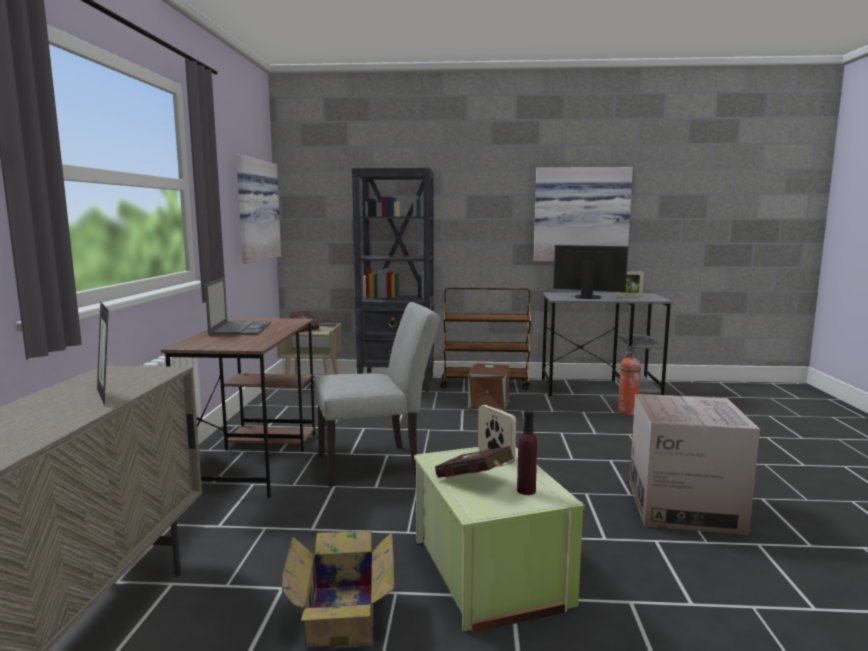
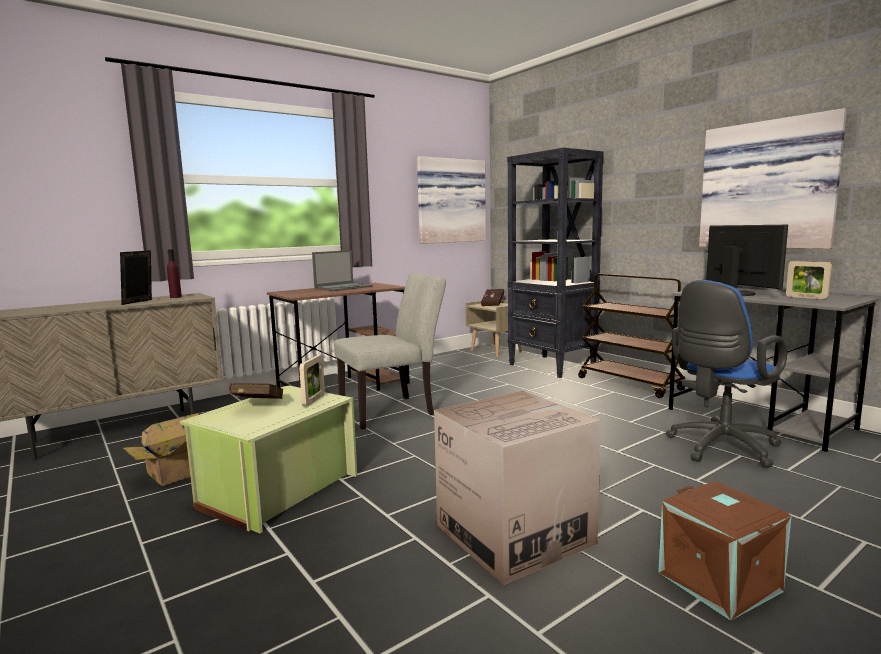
camera: 50 degrees right, 0 degrees up
grey chair [314,302,440,487] -> grey chair turned 60 degrees counterclockwise [334,273,446,429]
brown storage box [468,363,510,412] -> brown storage box moved to [658,481,791,621]
purple bottle [517,410,537,495] -> purple bottle moved to [167,249,182,298]
fire extinguisher [618,346,641,415] -> blue office chair [666,280,787,468]

